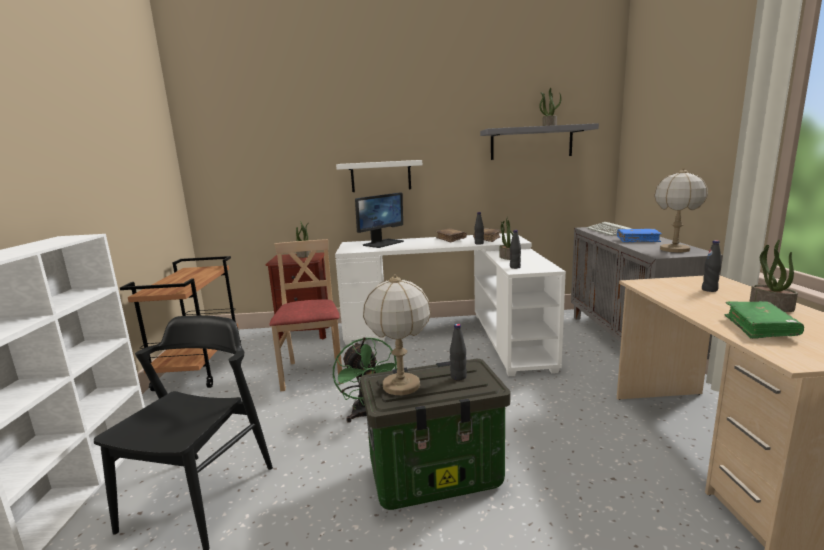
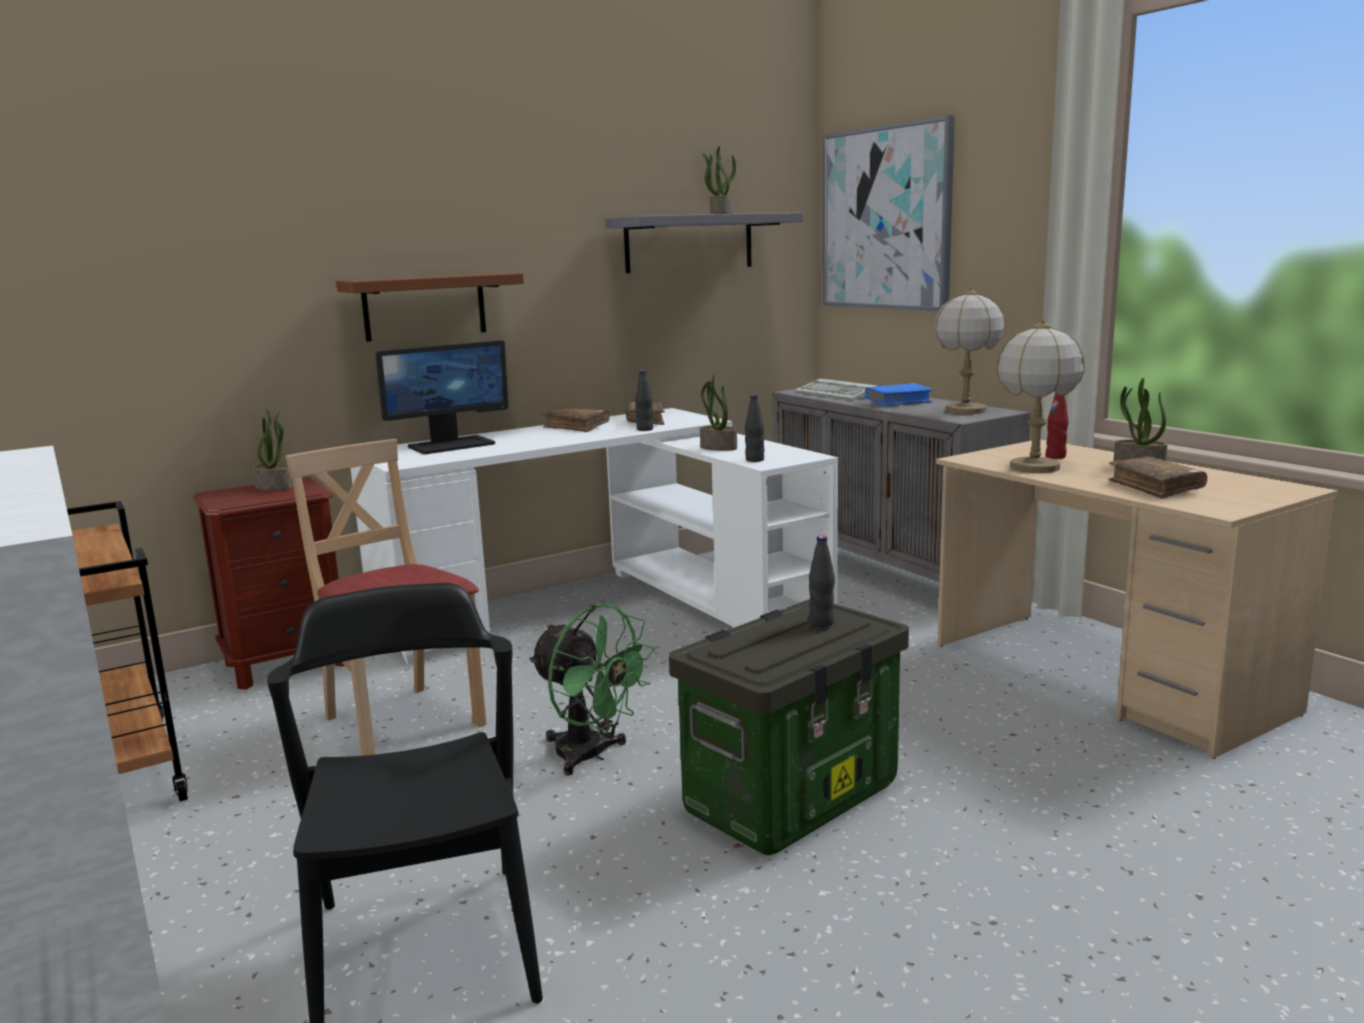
camera: 30 degrees left, 0 degrees up
white shelf [336,160,422,192] -> brown shelf [336,273,524,342]
monitor [355,192,404,248] -> monitor turned 45 degrees clockwise [375,340,508,454]
table lamp [363,274,431,395] -> table lamp moved to [996,319,1085,473]
black bottle [702,240,722,292] -> red bottle [1046,393,1069,459]
green book [725,301,804,339] -> brown book [1108,456,1207,499]
none -> picture [823,115,955,312]

